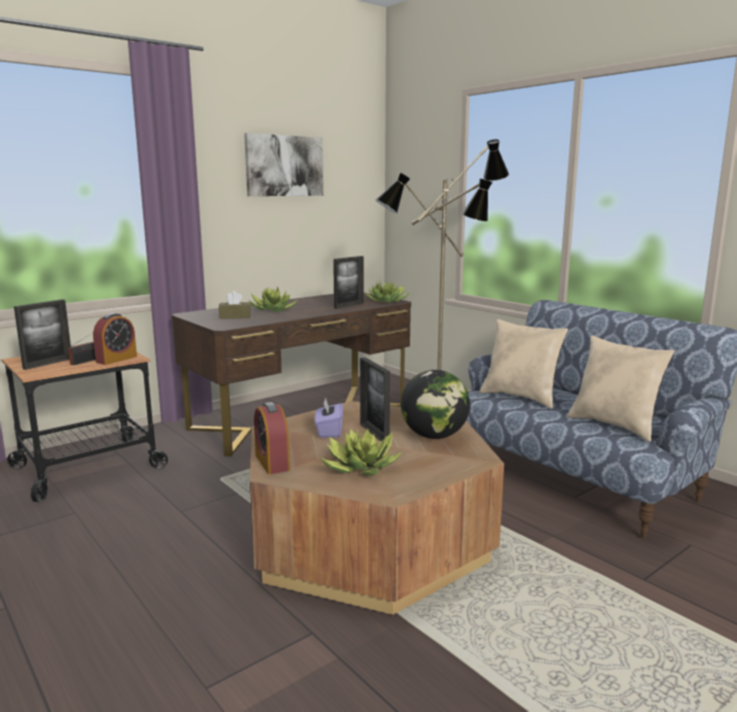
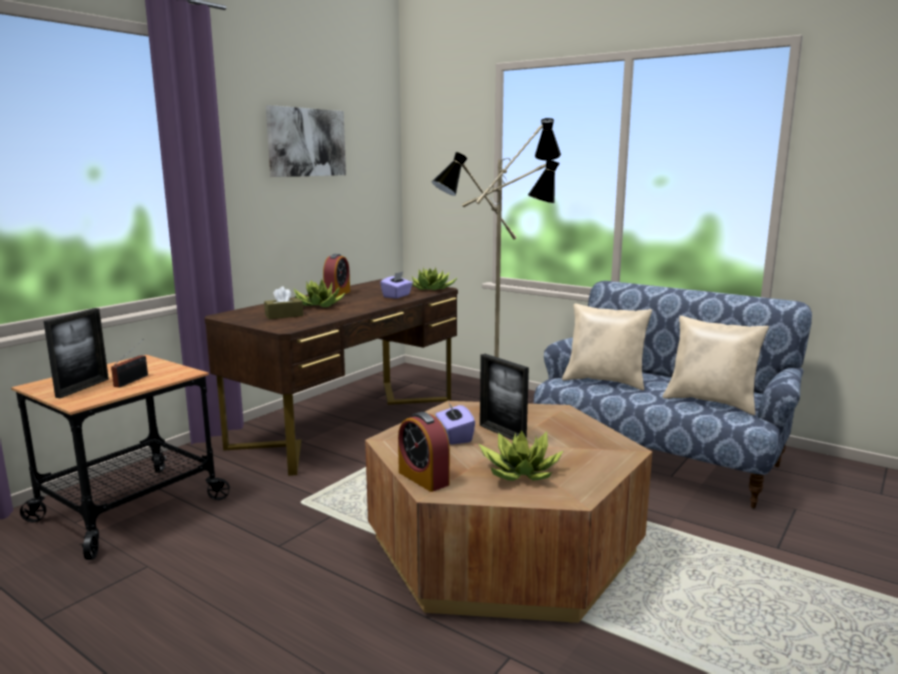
camera: 15 degrees left, 0 degrees up
alarm clock [93,313,137,365] -> alarm clock moved to [323,254,350,298]
picture frame [333,256,364,309] -> purple tissue box [380,272,413,299]
globe [401,370,470,439] -> none

